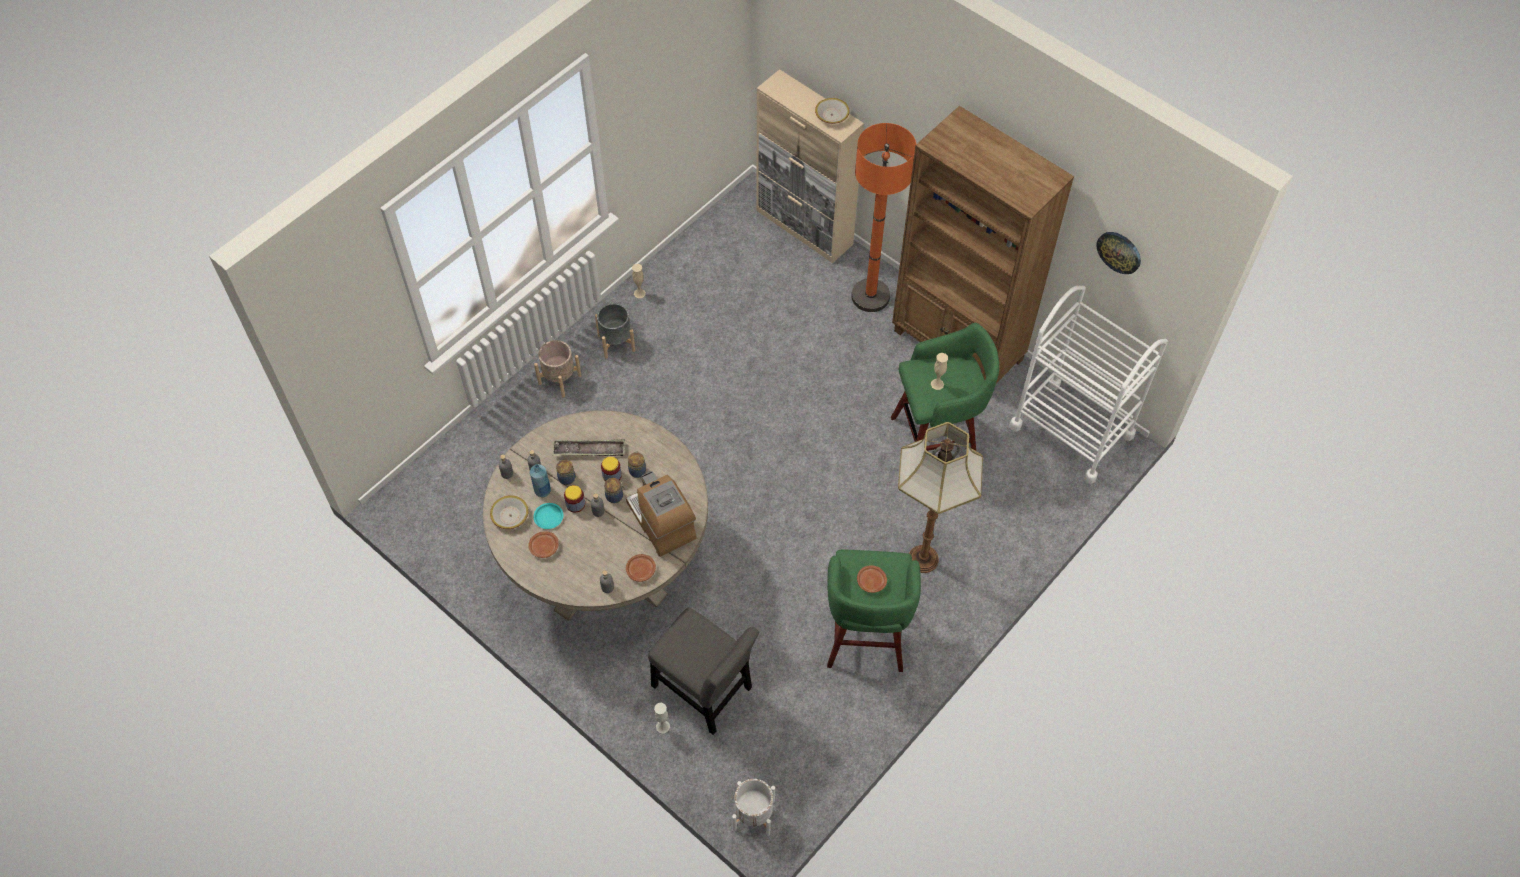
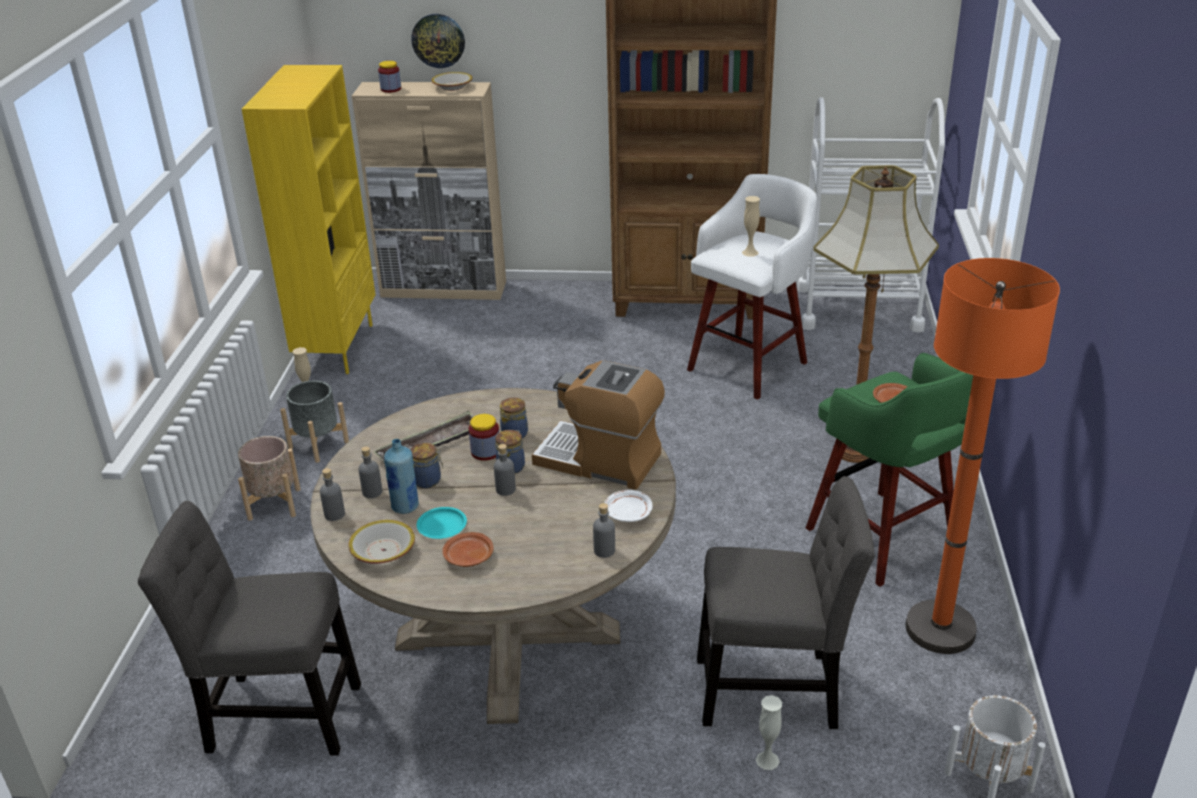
camera: 35 degrees left, 25 degrees down
jar [564,485,585,513] -> jar moved to [378,61,401,93]
brown plate [626,554,656,582] -> white plate [604,490,653,522]
orange floor lamp [851,123,916,312] -> orange floor lamp moved to [905,258,1060,654]
green stool [891,323,999,451] -> white stool [687,174,817,400]
wall clock [1096,232,1141,274] -> wall clock moved to [411,14,465,68]
none -> grey chair [138,501,361,756]
none -> yellow bookcase [242,65,376,374]

